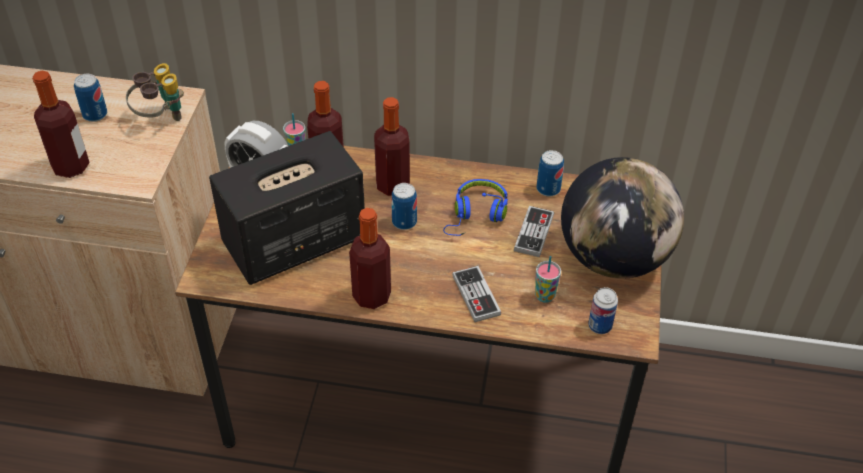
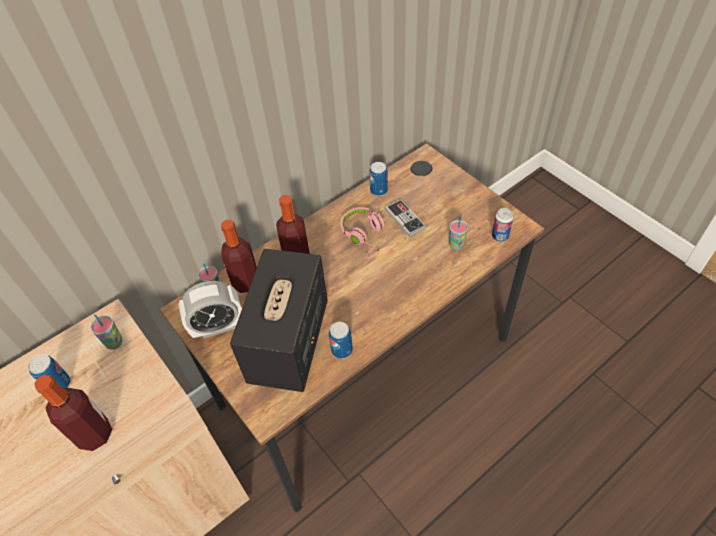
camera: 45 degrees left, 5 degrees up
binoculars [126,63,184,121] -> cup [91,314,122,350]
bottle [349,208,391,309] -> none
can [391,183,417,230] -> can moved to [329,322,353,359]
blue headphones [443,179,508,236] -> pink headphones [340,207,385,259]
game controller [452,266,501,322] -> none
globe [561,157,684,279] -> none

